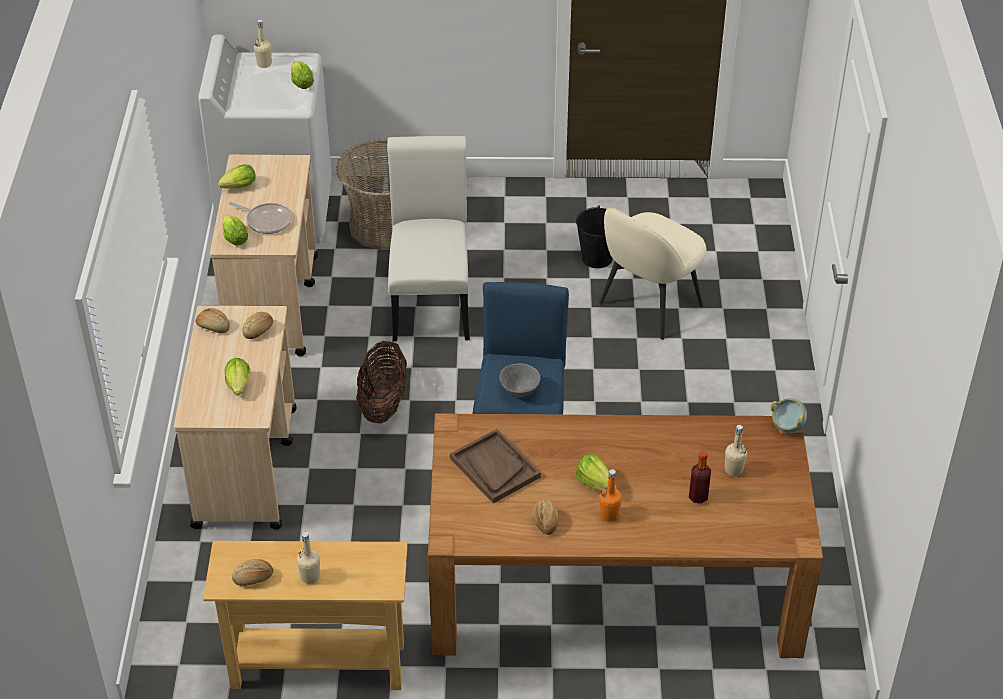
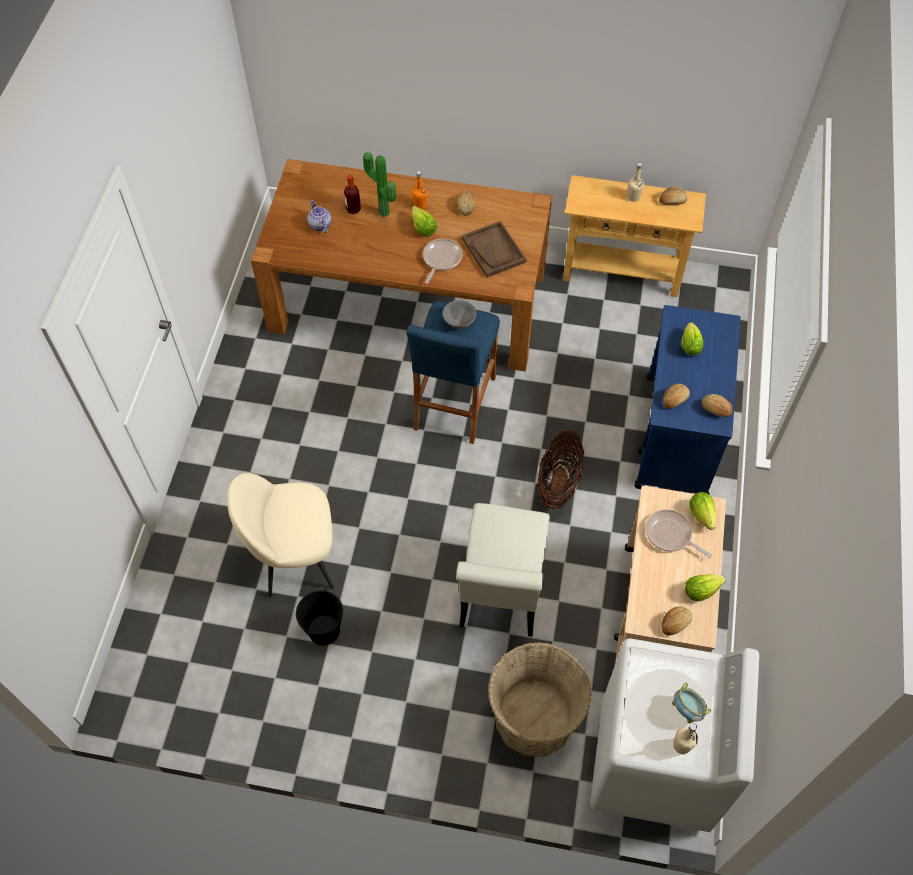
camera: 170 degrees left, 15 degrees up
beige cart [174,305,297,530] -> blue cart [634,305,740,494]
lettuce [291,61,314,89] -> none
beige chair [599,208,706,340] -> beige chair turned 150 degrees counterclockwise [227,473,334,598]
beige bottle [724,425,747,477] -> teapot [307,200,332,233]
bowl [770,398,807,433] -> bowl moved to [672,683,711,723]
none -> potted plant [363,152,396,217]
none -> frying pan [423,238,463,284]
none -> bread [662,606,692,635]

